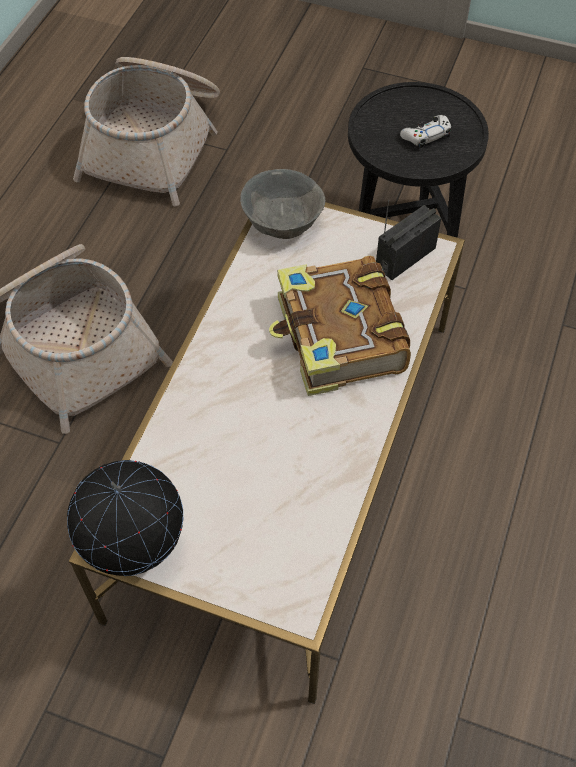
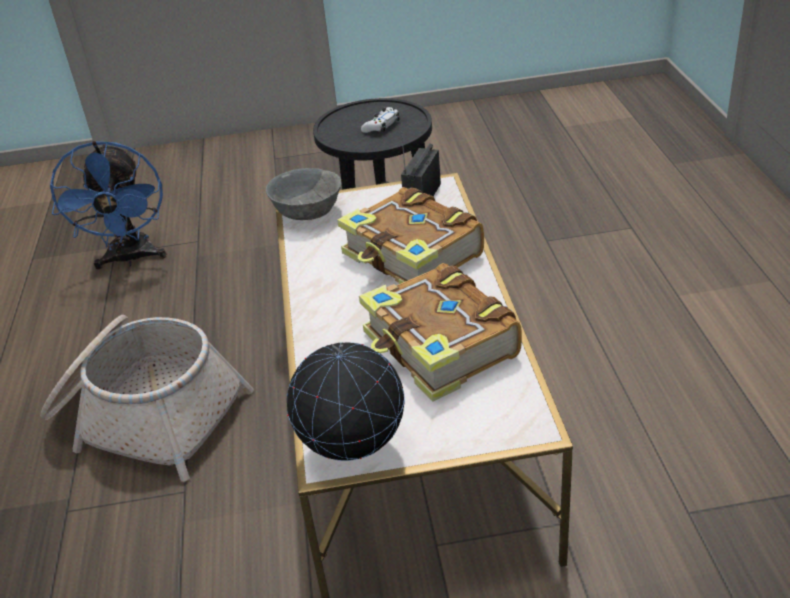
camera: 25 degrees left, 20 degrees down
basket [73,57,220,207] -> blue fan [50,141,166,269]
none -> book [359,263,522,402]

